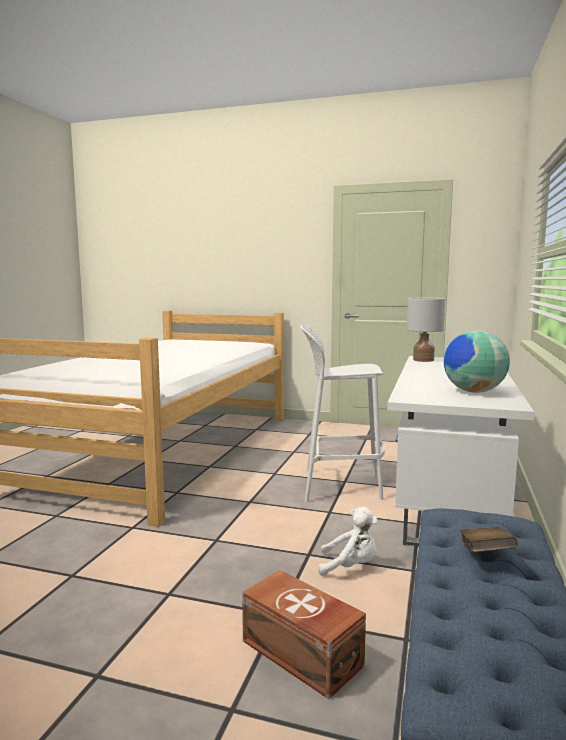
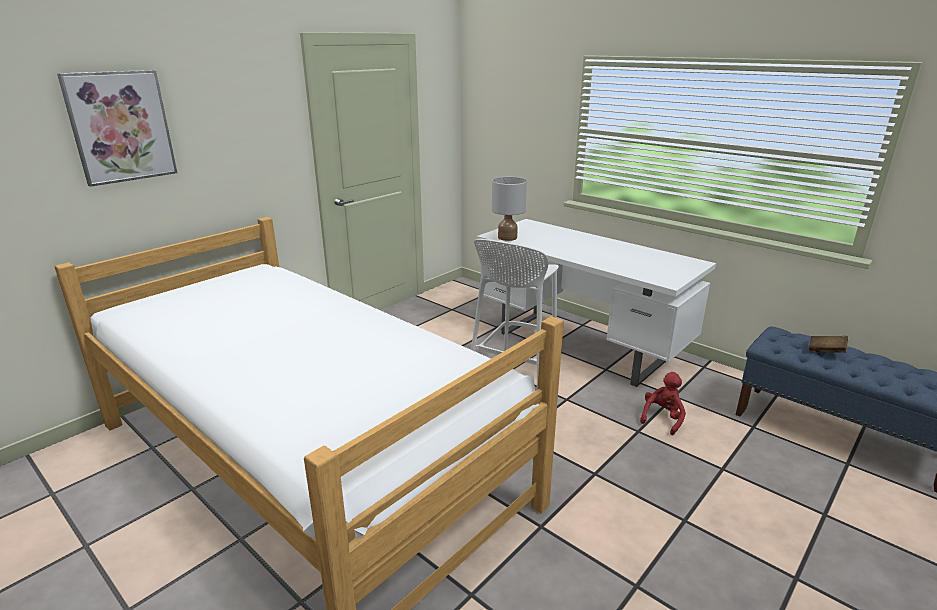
camera: 65 degrees left, 15 degrees up
brown storage box [242,570,366,699] -> none
white plush toy [318,507,377,576] -> red plush toy [640,372,686,435]
globe [444,331,510,393] -> none
none -> picture [57,70,177,187]

